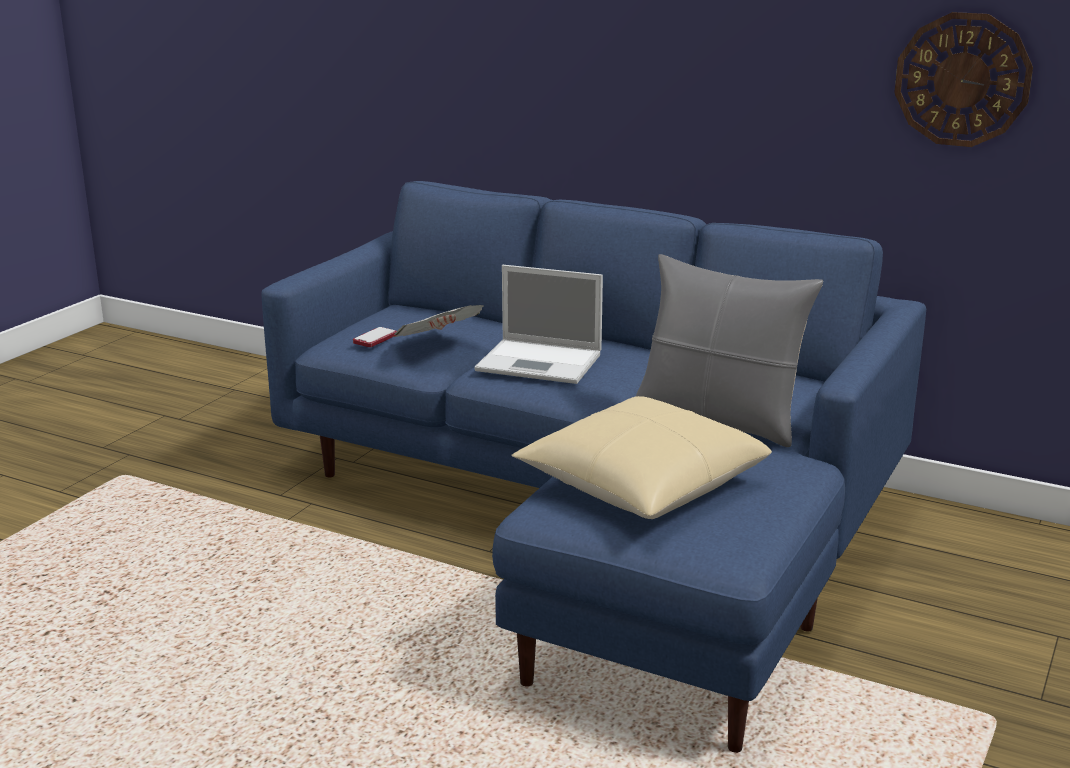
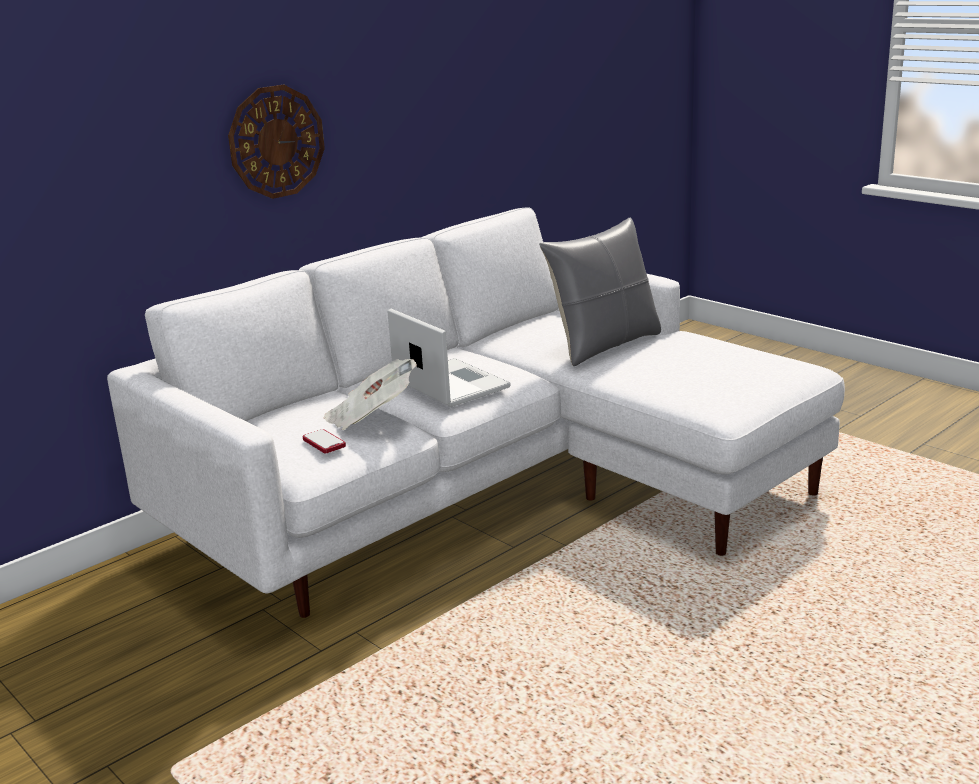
camera: 70 degrees left, 0 degrees up
blue sofa [261,181,926,753] -> white sofa [107,207,845,618]
laptop [474,265,603,384] -> laptop turned 75 degrees counterclockwise [387,309,511,407]
beige pillow [511,396,772,519] -> none
wall clock [894,12,1033,147] -> wall clock moved to [228,85,325,199]

